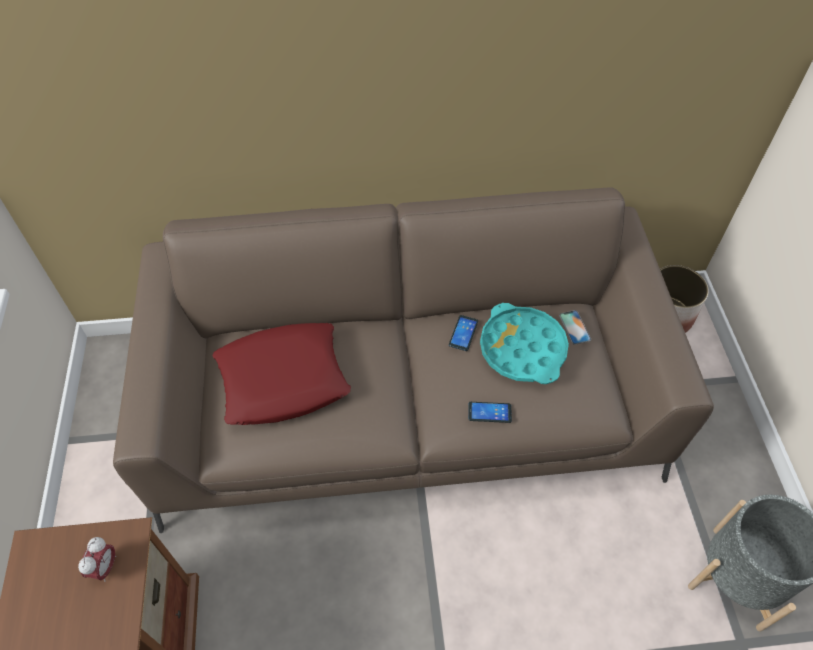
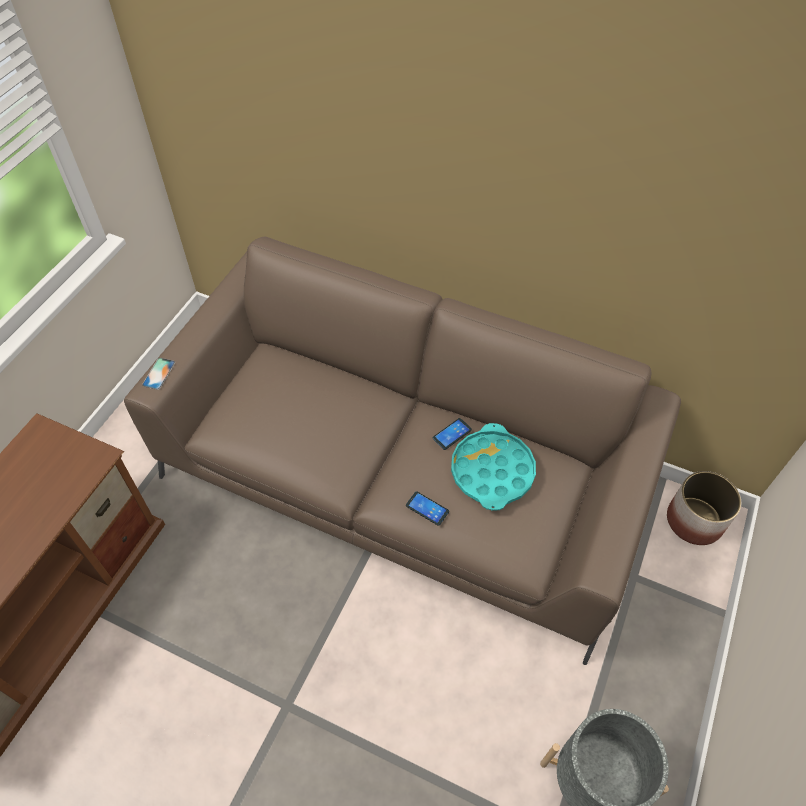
camera: 30 degrees right, 0 degrees up
alarm clock [78,537,116,582] -> none
red pillow [213,323,351,425] -> none
phone [559,310,591,345] -> phone moved to [142,358,175,390]

